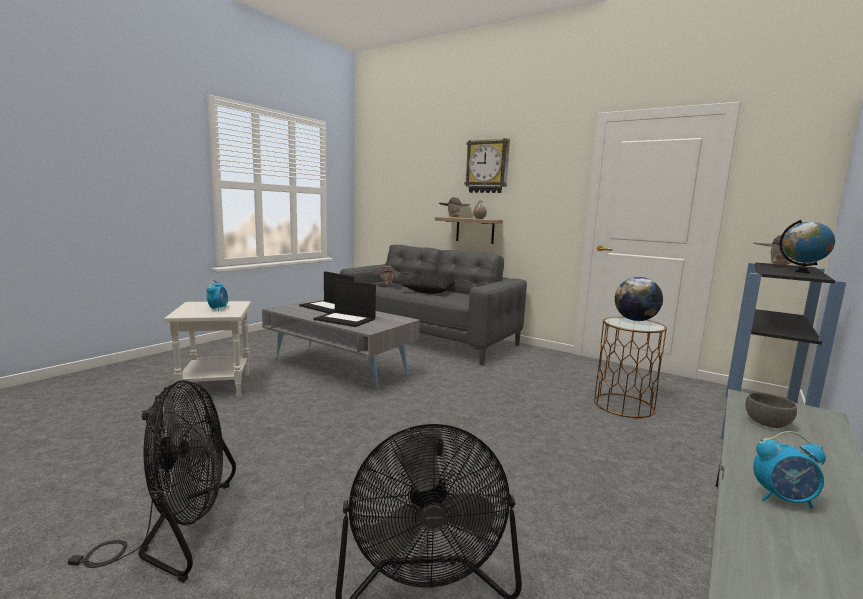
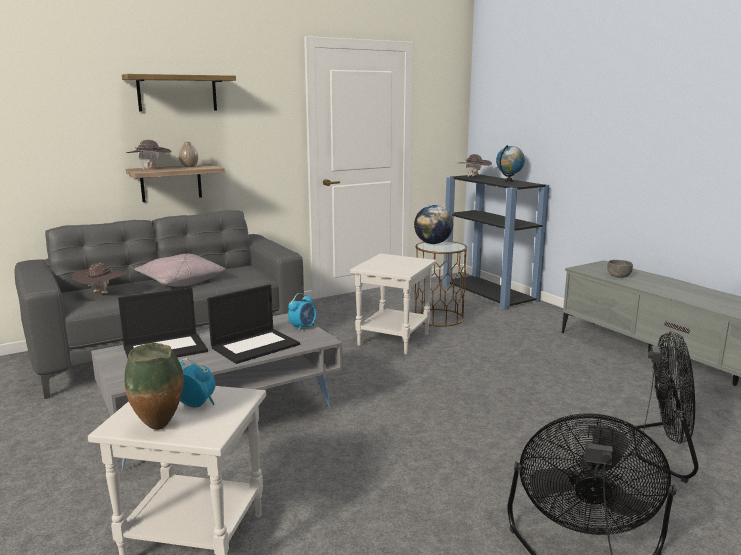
camera: 65 degrees left, 5 degrees up
black pillow [400,273,454,294] -> purple pillow [134,253,226,287]
wall clock [464,138,510,193] -> shelf [122,74,236,111]
alarm clock [753,431,826,508] -> alarm clock moved to [288,293,316,333]
none -> vase [124,343,184,430]
none -> white side table [350,253,436,355]

